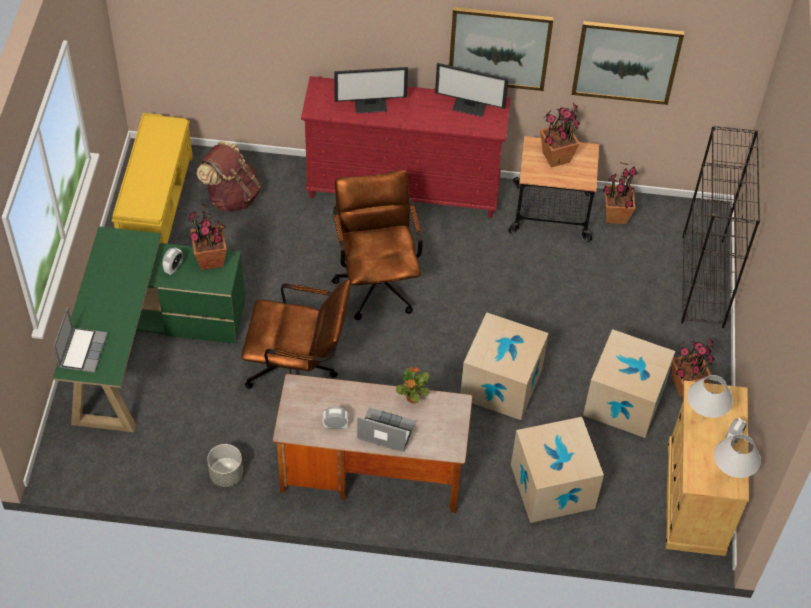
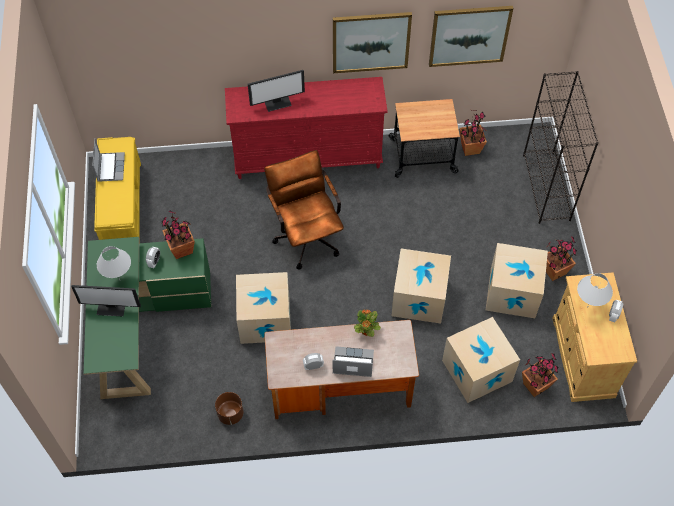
camera: 10 degrees left, 5 degrees up
laptop [54,307,107,373] -> laptop moved to [92,139,125,182]
brown backpack [196,141,261,212] -> none
grey planter [207,444,243,487] -> brown planter [215,392,243,425]
brown office chair [241,279,351,389] -> cardboard box [236,272,291,344]
monitor [435,63,509,117] -> monitor moved to [71,285,141,317]
potted plant [540,103,580,167] -> potted plant moved to [522,353,558,397]
white table lamp [714,434,761,481] -> white table lamp moved to [97,246,131,280]

